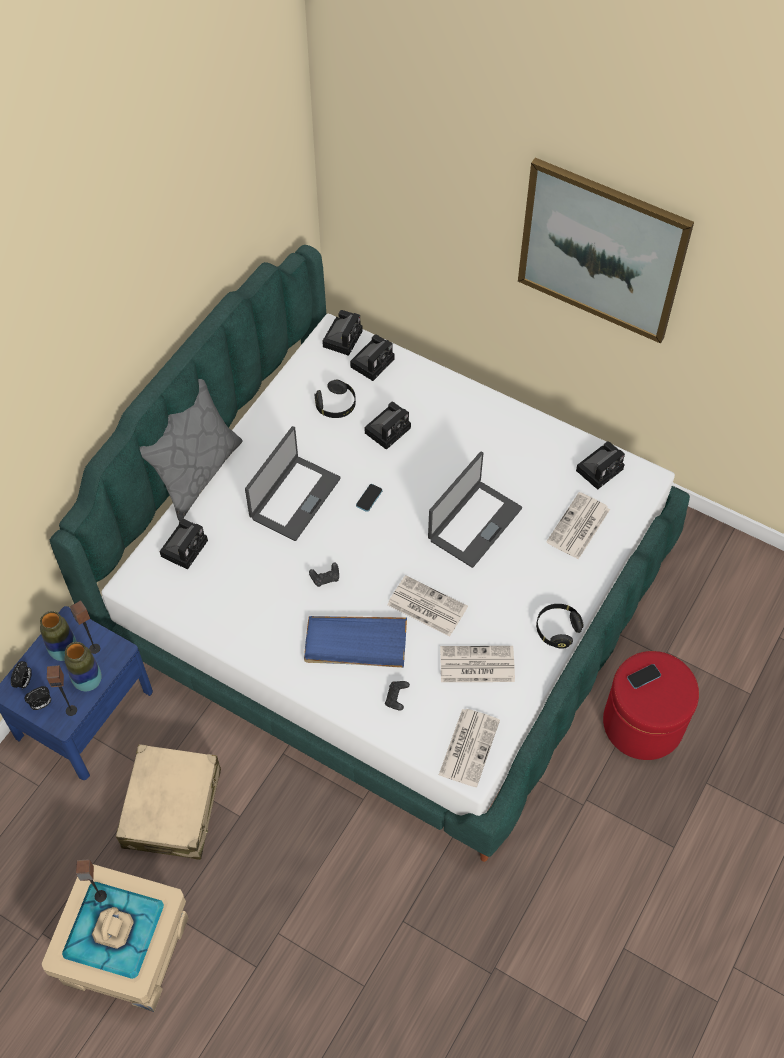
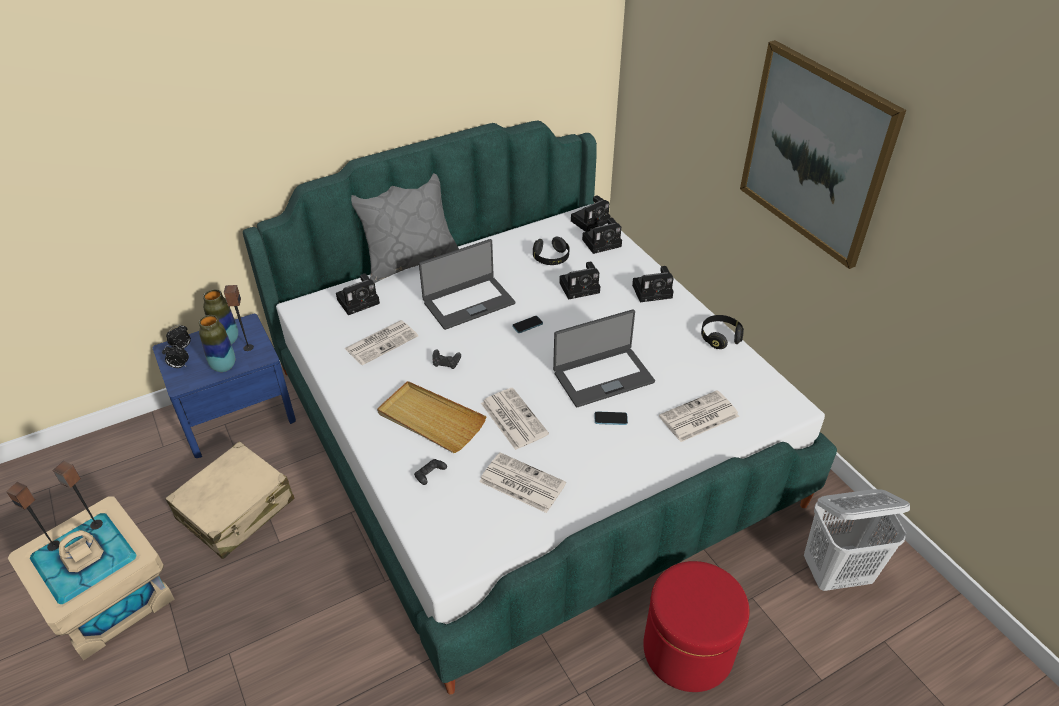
camera: 30 degrees right, 15 degrees down
speaker [47,665,77,716] -> speaker moved to [6,482,60,551]
blue tray [304,616,407,668] -> beige tray [377,381,487,453]
newspaper [439,709,500,787] -> newspaper moved to [344,320,418,365]
black headphones [536,604,584,649] -> black headphones moved to [701,315,744,349]
camera [576,441,625,490] -> camera moved to [632,266,674,302]
phone [627,664,661,689] -> phone moved to [595,411,628,425]
none -> white laundry basket [804,489,910,591]

